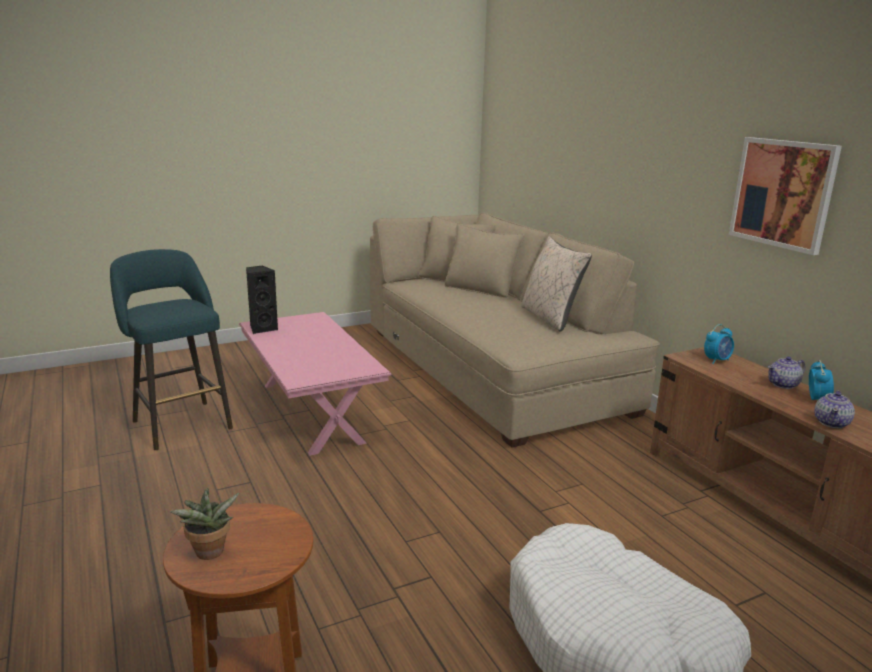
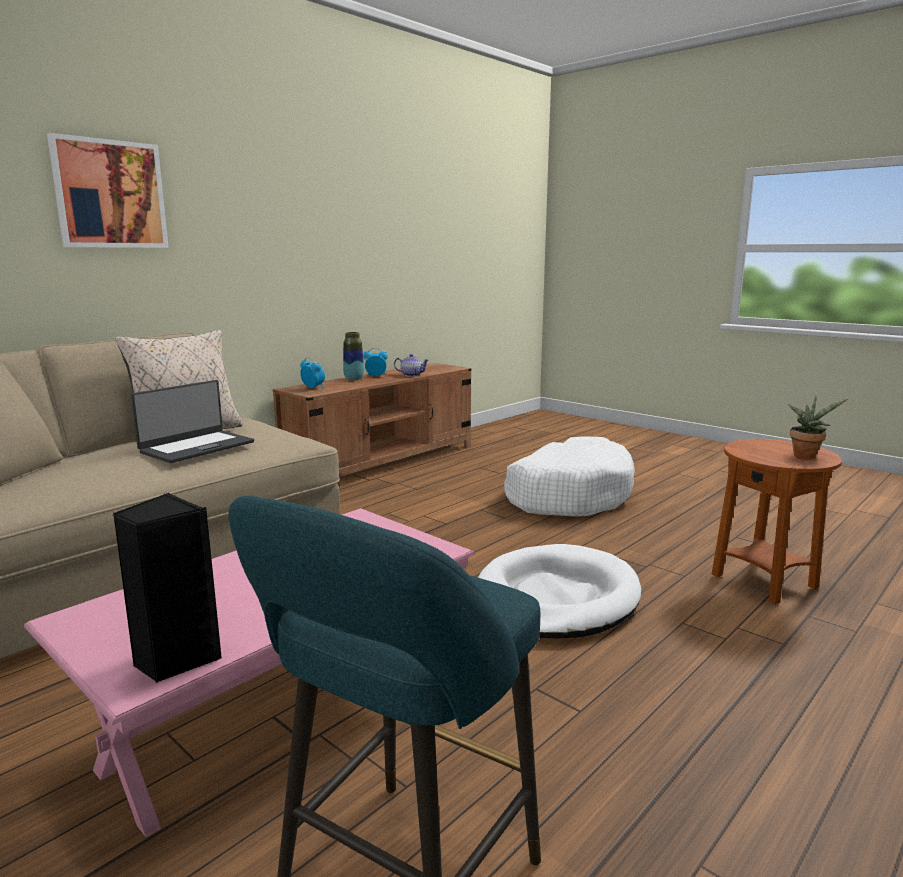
camera: 110 degrees left, 5 degrees down
picture [729,137,842,255] -> picture moved to [47,133,169,248]
teapot [768,356,805,389] -> vase [343,332,364,380]
none -> laptop [131,380,254,463]
none -> white dog bed [478,544,641,639]

